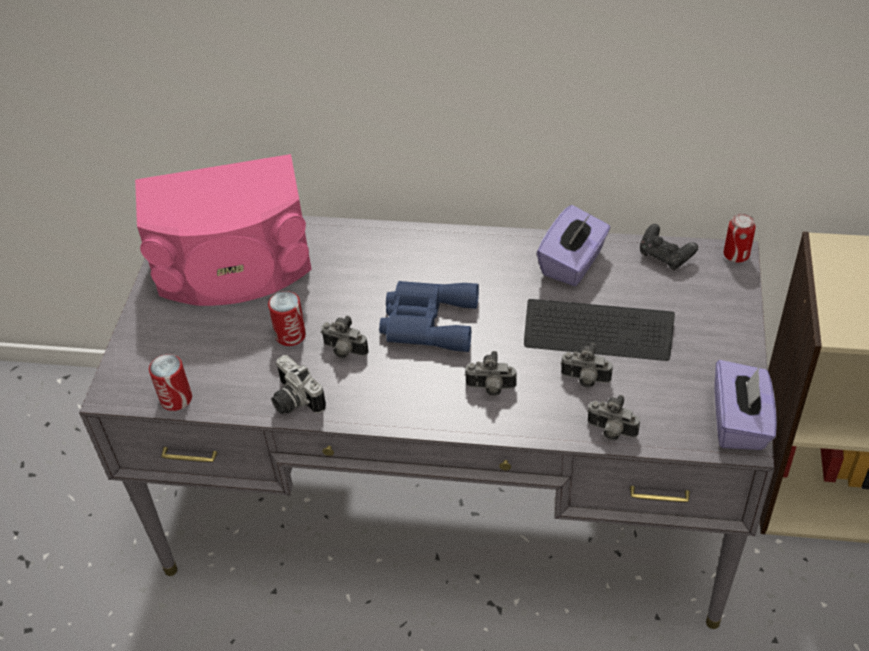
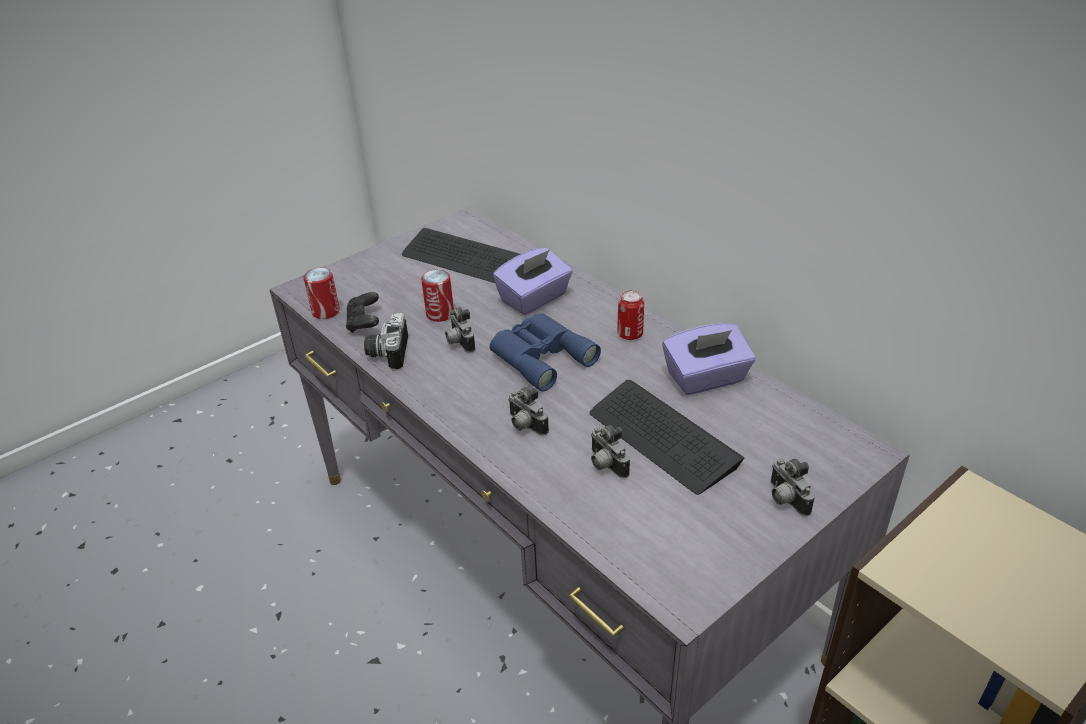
camera: 40 degrees right, 10 degrees down
pink speaker [135,154,312,306] -> keyboard [402,228,520,283]
camera [587,395,640,440] -> camera moved to [771,458,815,516]
black game controller [640,224,698,270] -> black game controller moved to [346,292,379,333]
purple tissue box [714,360,777,450] -> purple tissue box moved to [493,247,573,315]
can [723,213,756,263] -> can moved to [617,290,644,340]

